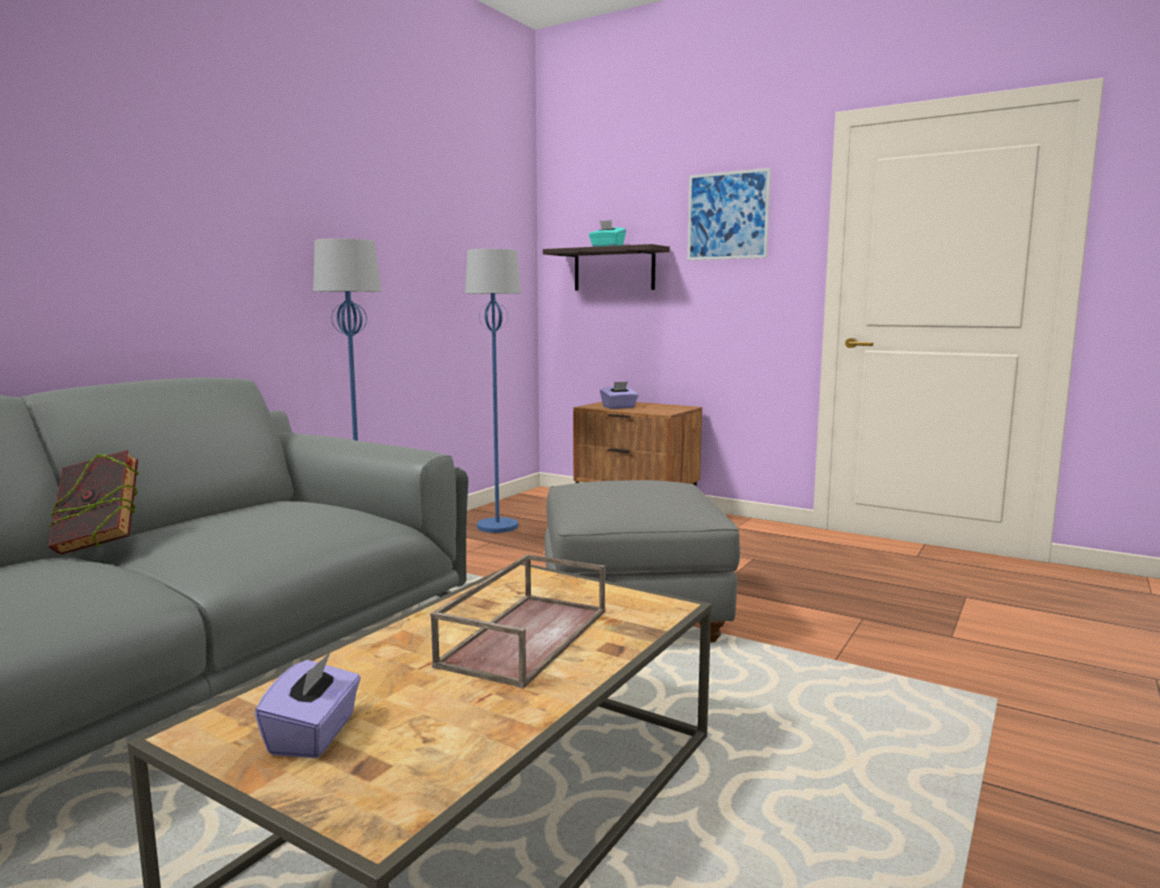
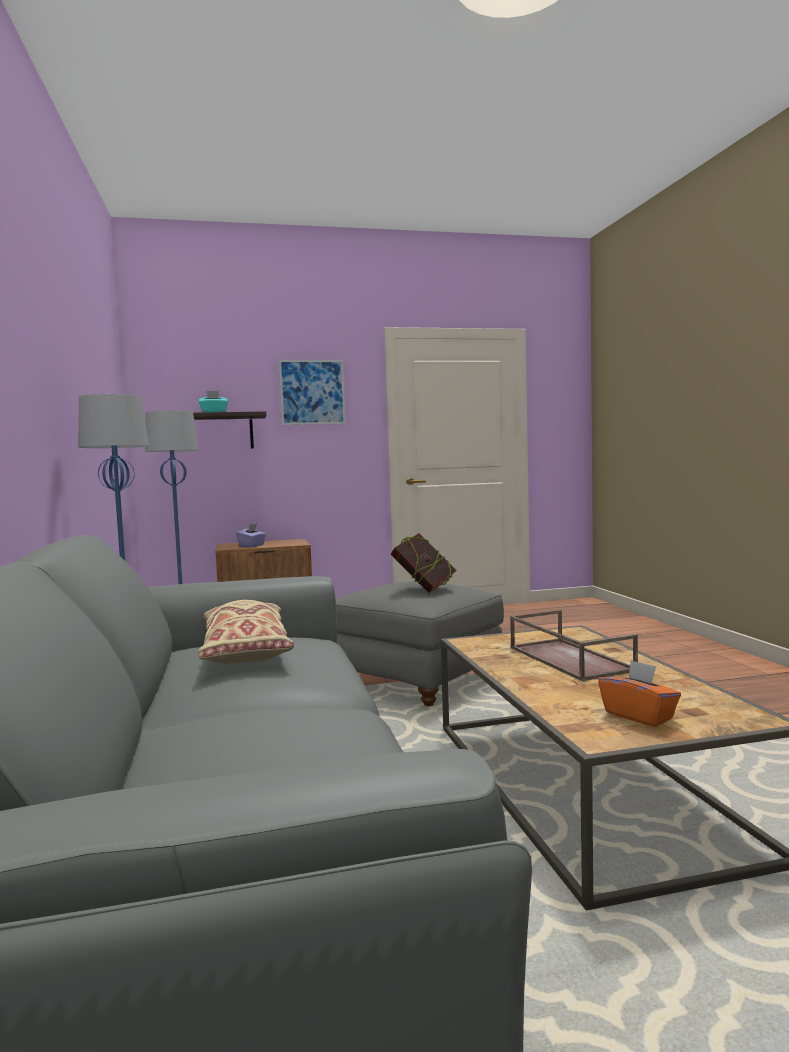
camera: 45 degrees left, 5 degrees down
book [48,450,139,555] -> book moved to [391,533,457,593]
purple tissue box [255,653,361,758] -> orange tissue box [598,660,681,727]
none -> beige pillow [198,600,294,664]

